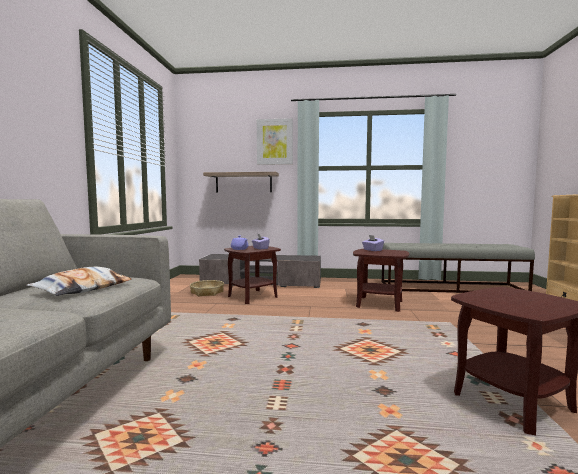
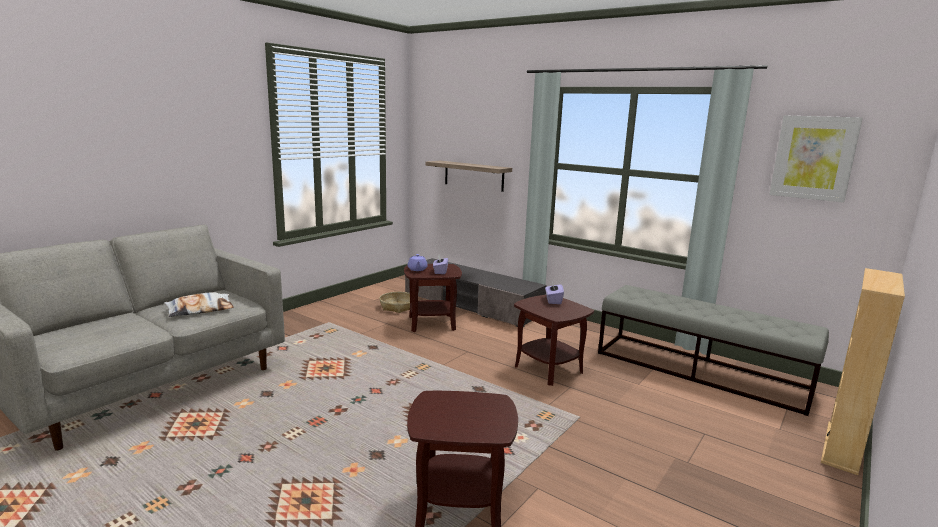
camera: 30 degrees right, 10 degrees up
picture [257,118,293,165] -> picture moved to [769,115,863,202]

